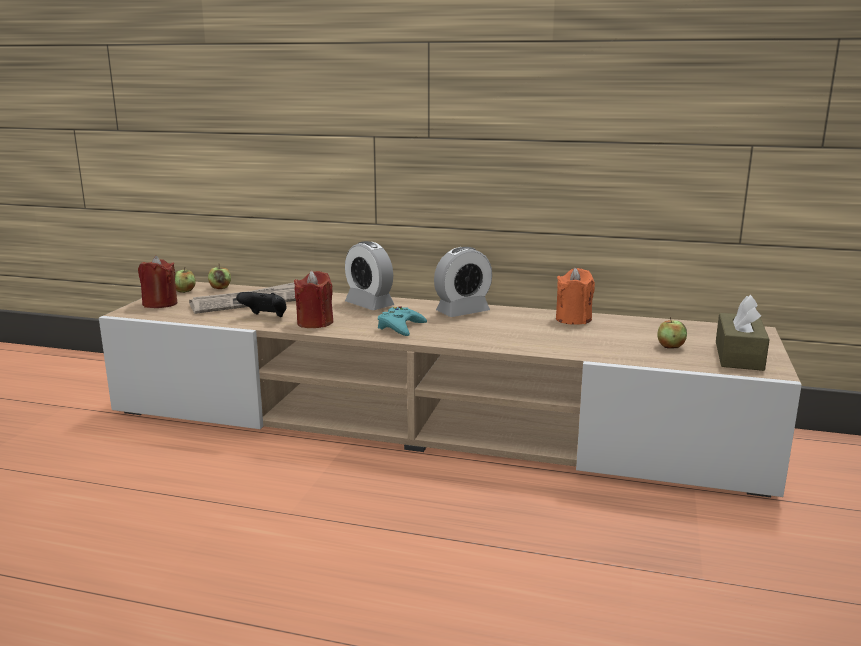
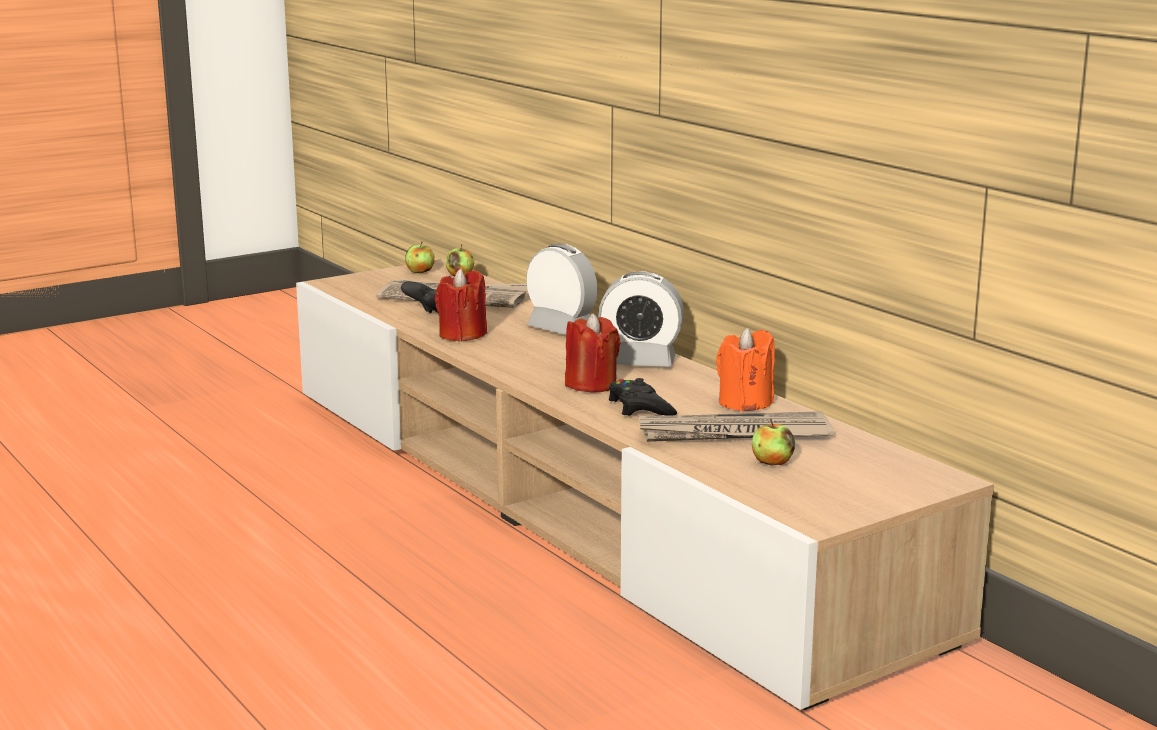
camera: 40 degrees right, 0 degrees up
red candle [138,256,177,308] -> red candle moved to [565,313,620,393]
alarm clock [345,241,394,310] -> alarm clock turned 135 degrees clockwise [526,244,597,335]
turquoise game controller [378,306,427,336] -> none
brown tissue box [716,295,770,371] -> none
none -> black game controller [609,378,677,416]
none -> newspaper [639,411,835,442]

